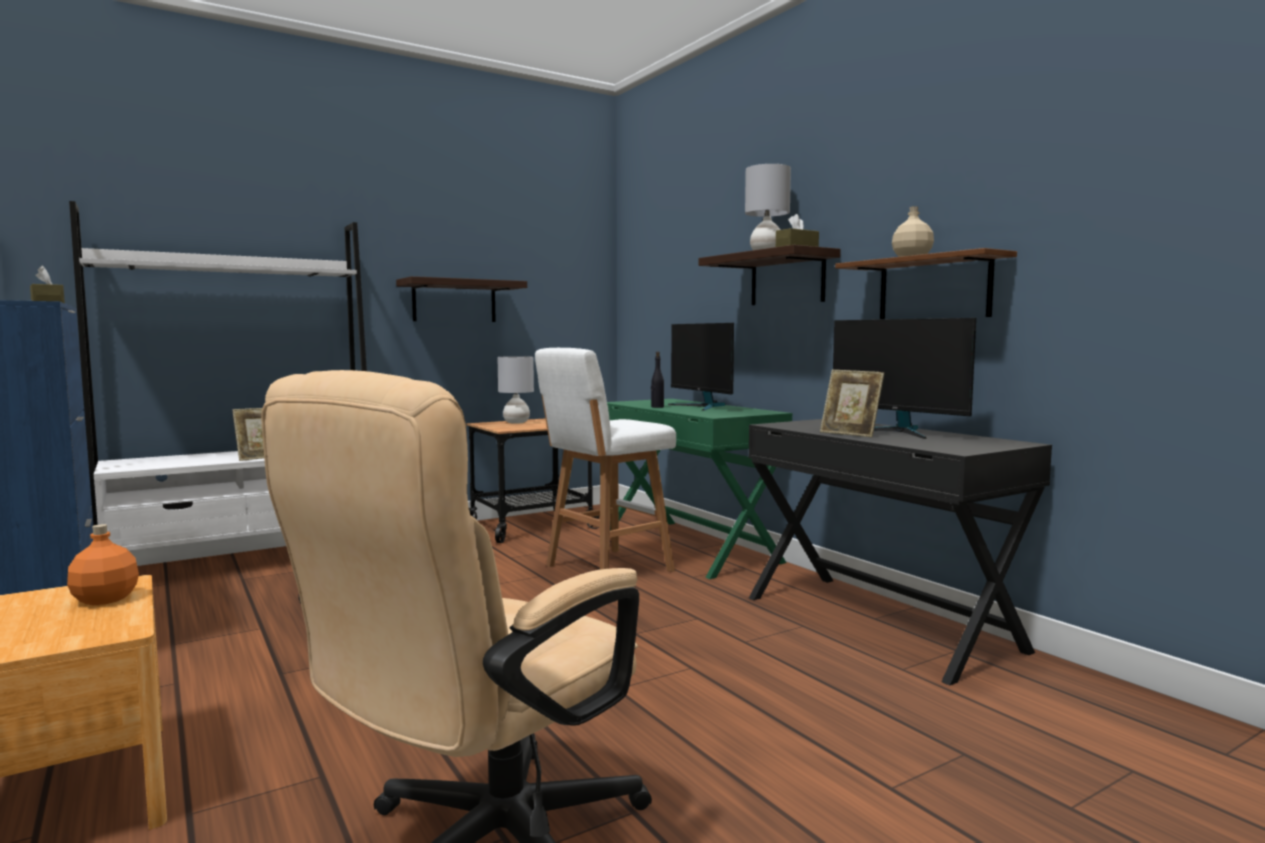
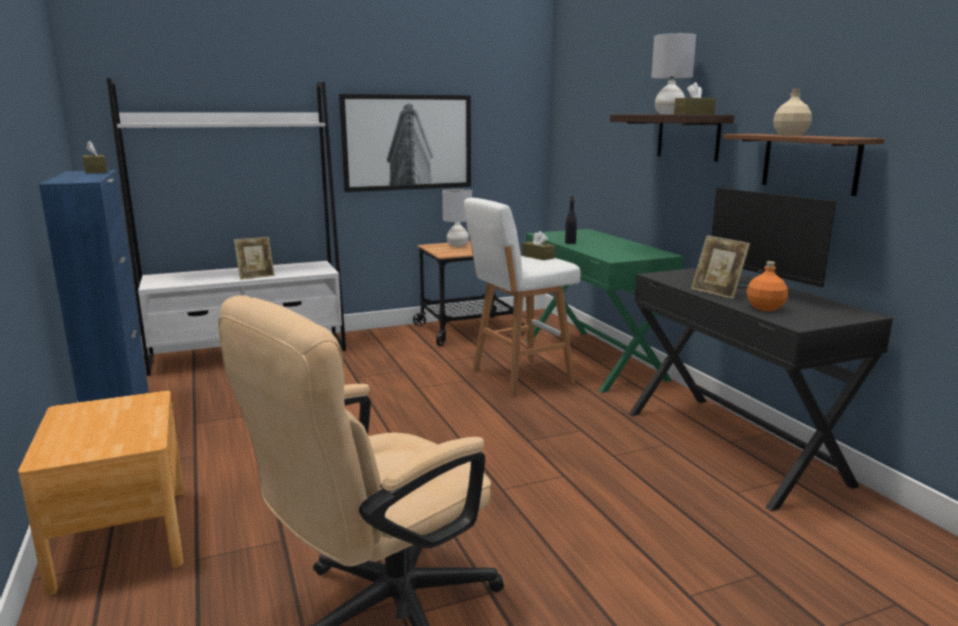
camera: 10 degrees right, 10 degrees up
orange bottle [67,524,139,605] -> orange bottle moved to [747,261,788,311]
shelf [396,276,527,322] -> picture [339,94,471,192]
monitor [668,323,734,411] -> none
none -> brown tissue box [522,231,555,260]

